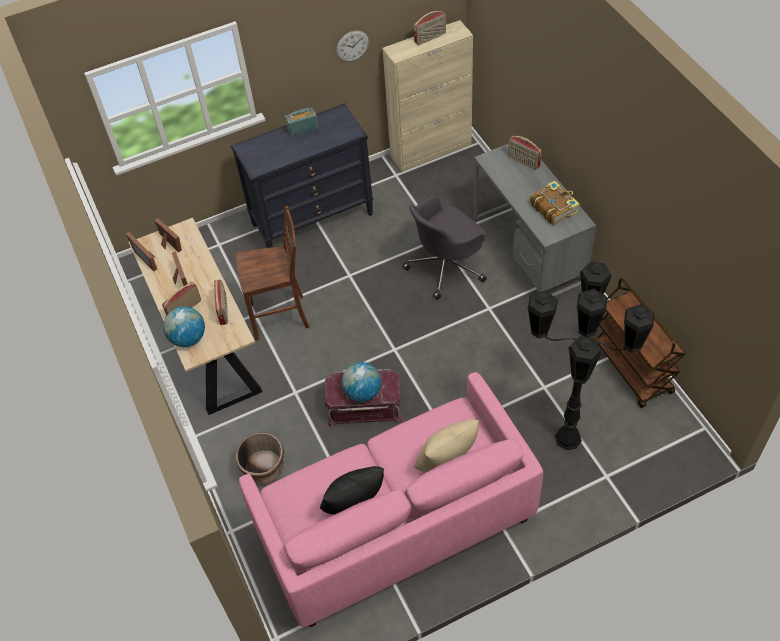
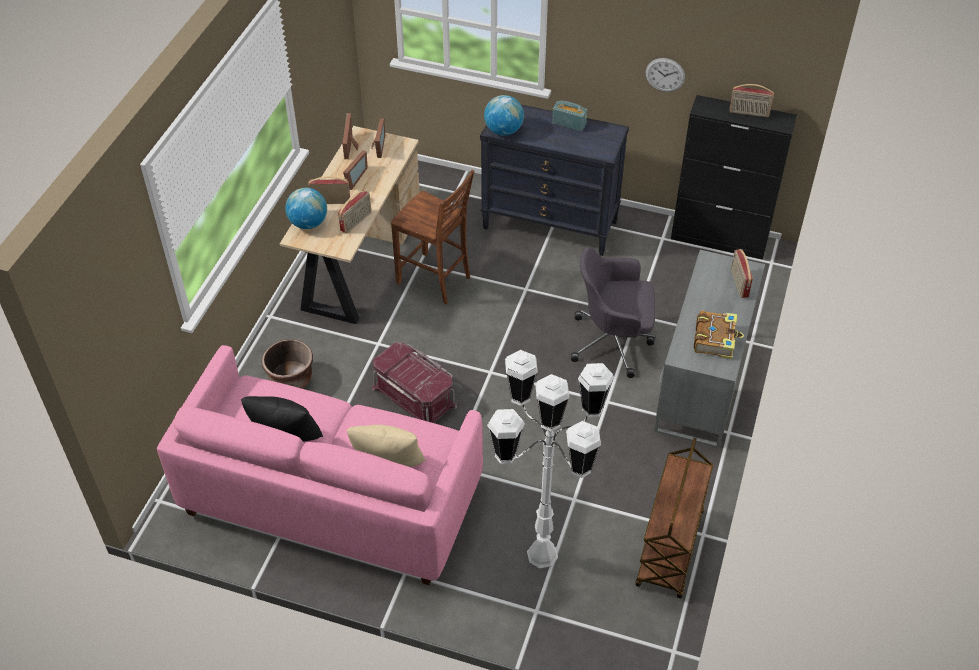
camera: 40 degrees right, 5 degrees down
globe [342,362,381,402] -> globe moved to [484,95,524,136]
beige cabinet [382,20,473,172] -> black cabinet [671,95,797,260]
black floor lamp [528,262,654,450] -> white floor lamp [487,350,614,568]

